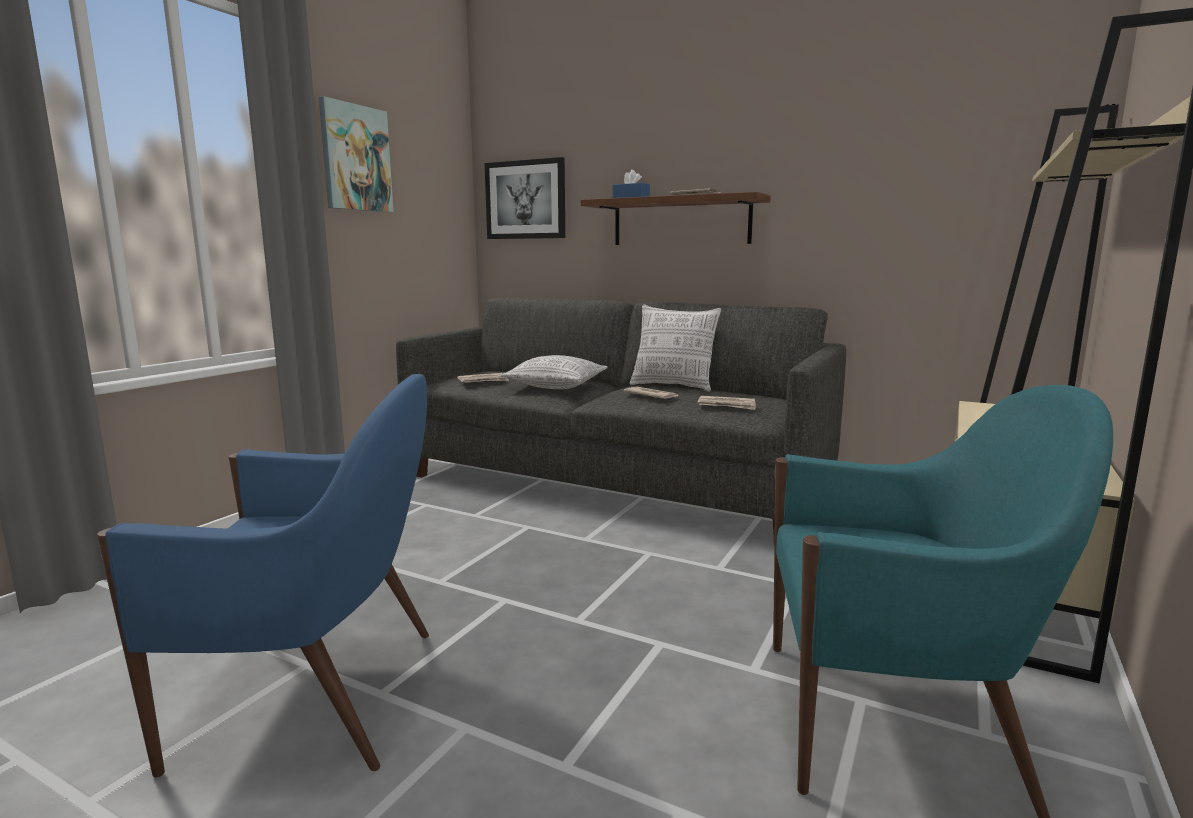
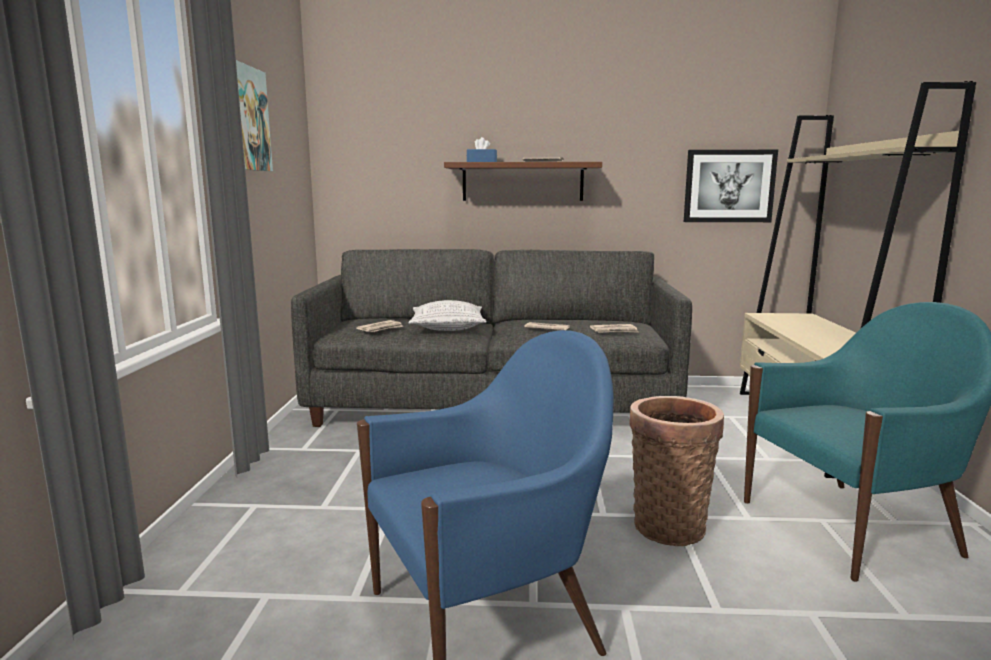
camera: 25 degrees left, 0 degrees up
picture [485,157,565,239] -> picture moved to [684,150,778,222]
pillow [630,304,721,392] -> none
none -> basket [629,396,724,546]

